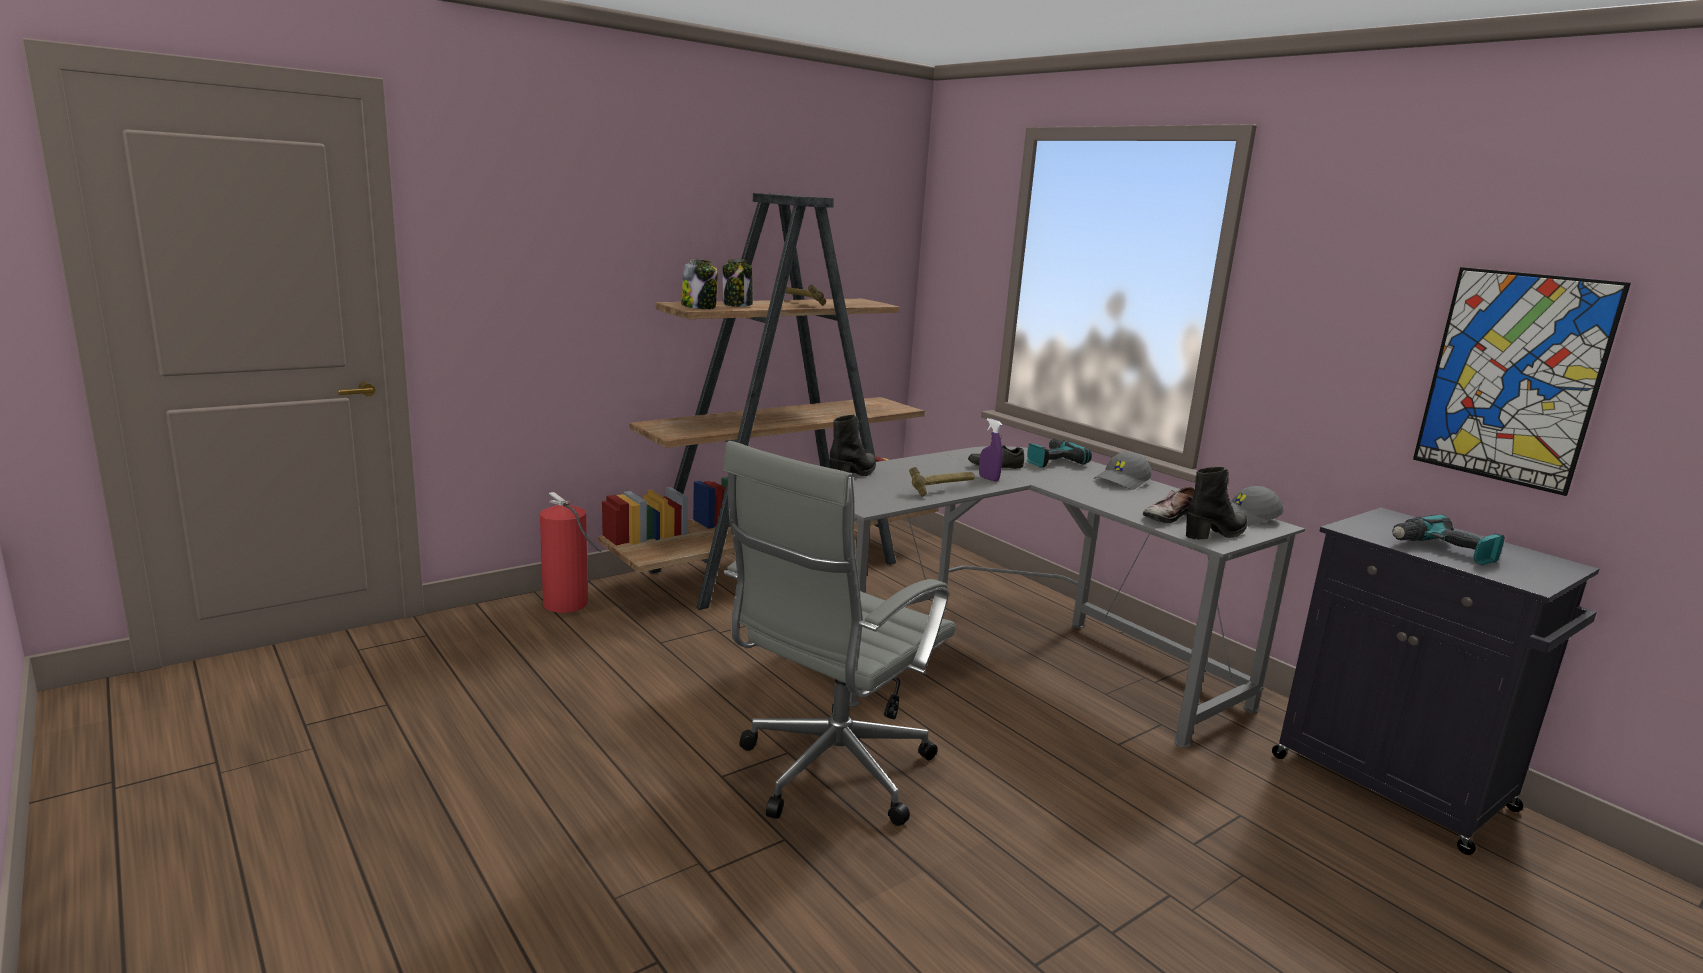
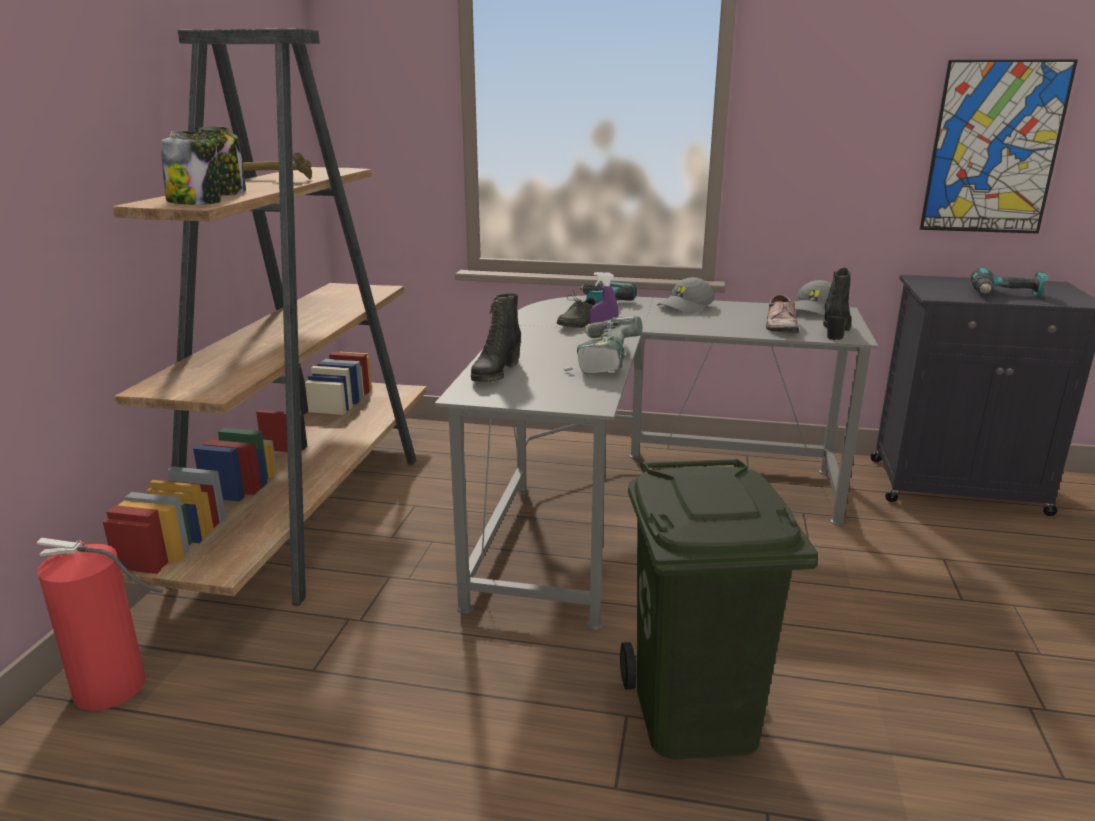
camera: 40 degrees left, 5 degrees up
grey office chair [723,441,956,826] -> green trash can [620,459,818,759]
black boot [829,414,876,476] -> black boot turned 150 degrees counterclockwise [471,293,521,382]
hammer [909,467,975,497] -> power drill [564,316,643,374]
grey cap [1093,452,1152,490] -> grey cap turned 45 degrees clockwise [657,277,715,314]

